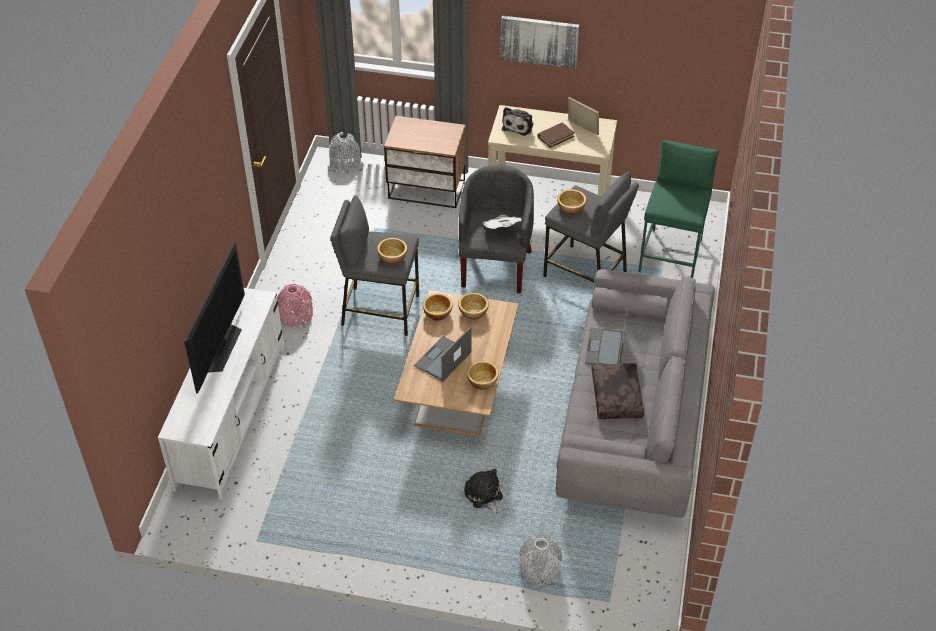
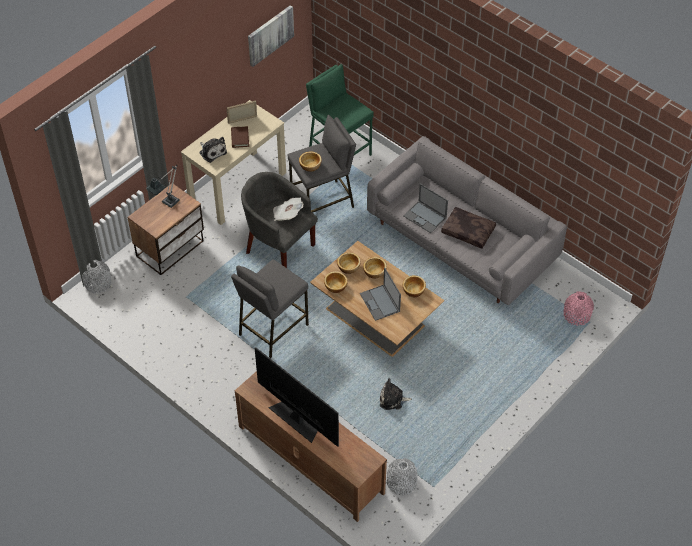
camera: 60 degrees left, 5 degrees up
white tv stand [158,288,284,500] -> brown tv stand [235,371,387,522]
pink vase [277,284,313,327] -> pink vase moved to [563,292,594,326]
bowl [377,238,407,264] -> bowl moved to [363,257,387,278]
plush toy [464,469,503,514] -> plush toy moved to [380,378,412,410]
picture [500,16,580,69] -> picture moved to [248,5,294,67]
grey vase [519,534,562,585] -> grey vase moved to [387,458,418,495]
none -> table lamp [146,165,180,208]

